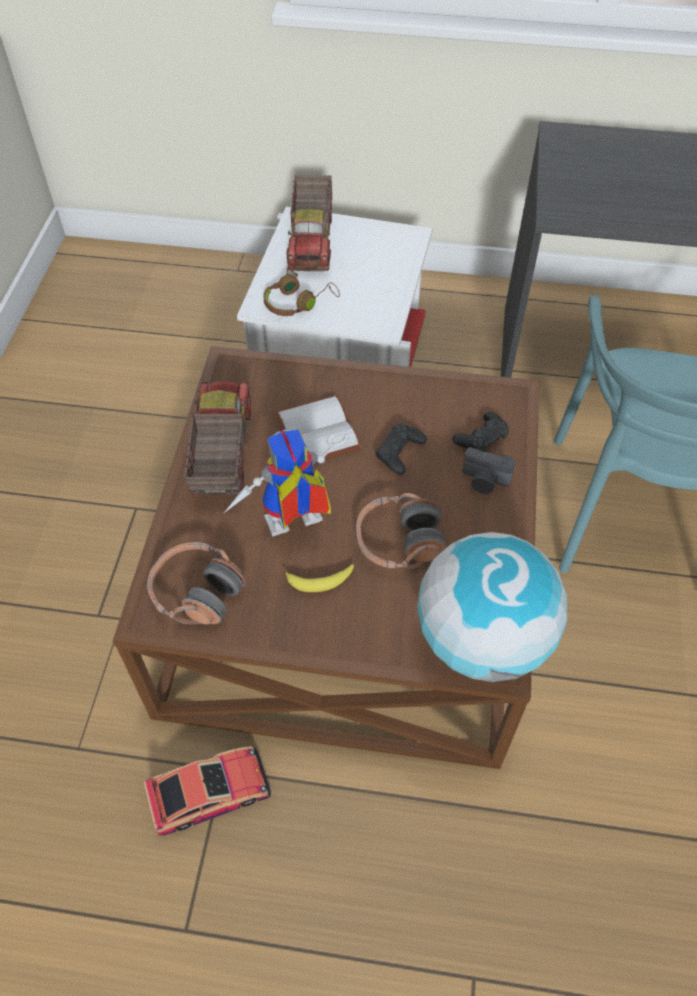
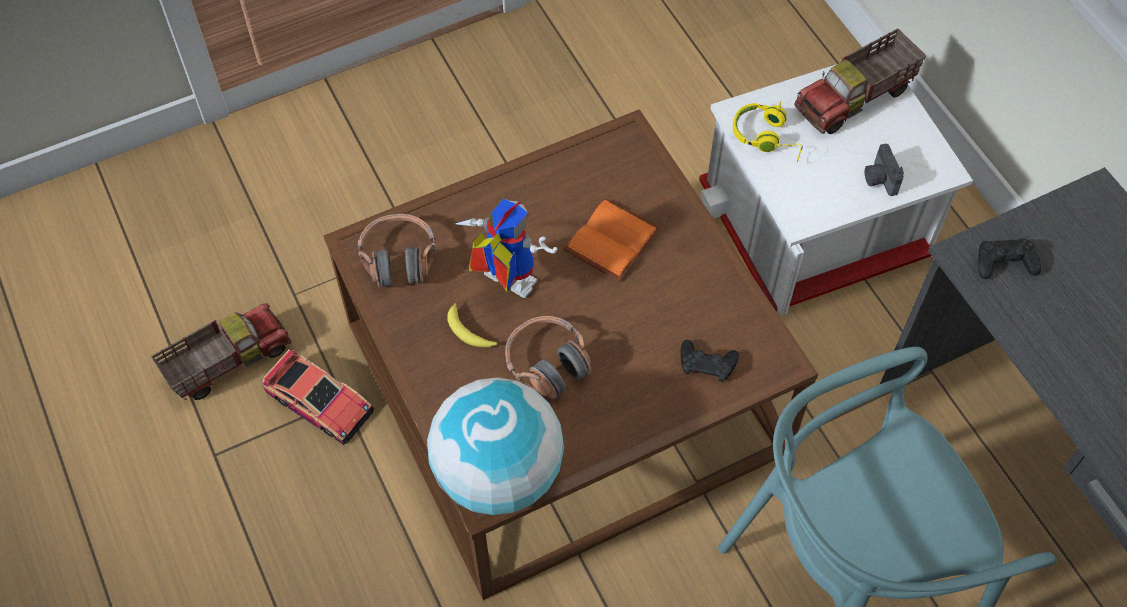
camera: 55 degrees right, 5 degrees up
toy truck [184,381,251,495] -> toy truck moved to [151,303,291,400]
brown headphones [263,268,340,316] -> yellow headphones [733,101,803,162]
white book [275,395,362,460] -> orange book [564,198,660,281]
black game controller [375,423,427,475] -> black game controller moved to [978,239,1041,279]
camera [462,447,516,494] -> camera moved to [865,144,904,196]

